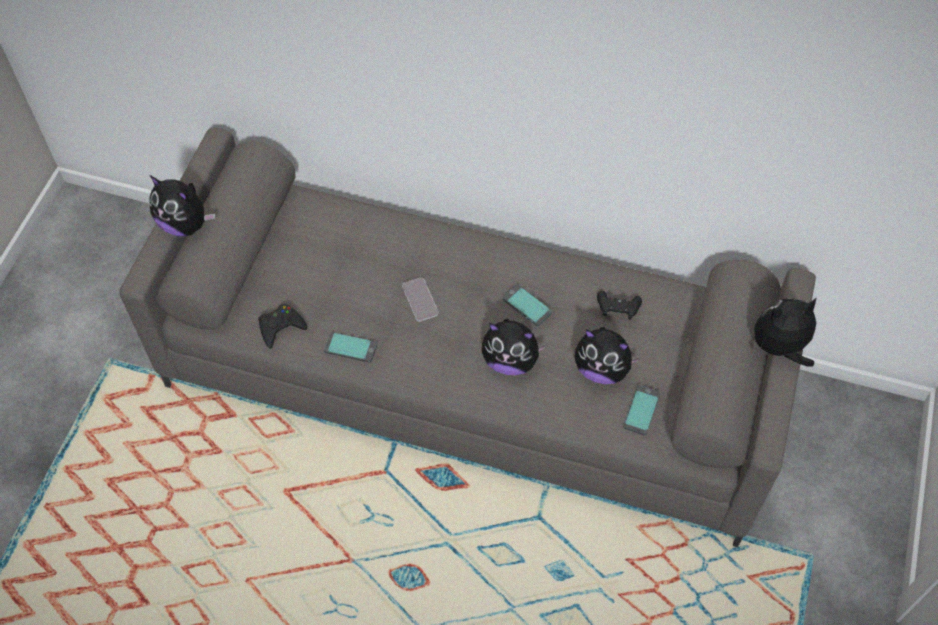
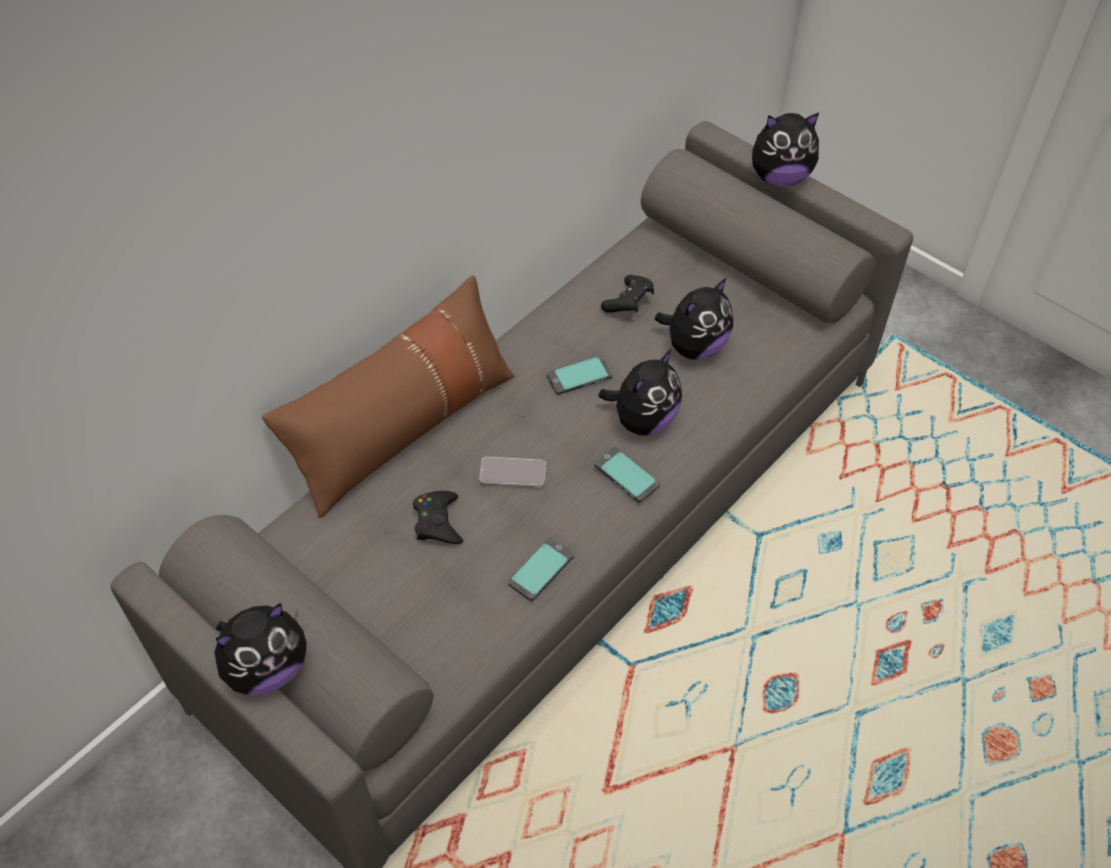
camera: 65 degrees left, 5 degrees down
black game controller [258,304,307,349] -> black game controller moved to [413,491,463,544]
phone [623,385,661,436] -> phone moved to [594,447,660,502]
plush toy [754,297,817,367] -> plush toy turned 105 degrees counterclockwise [752,113,819,186]
none -> brown pillow [262,275,515,518]

